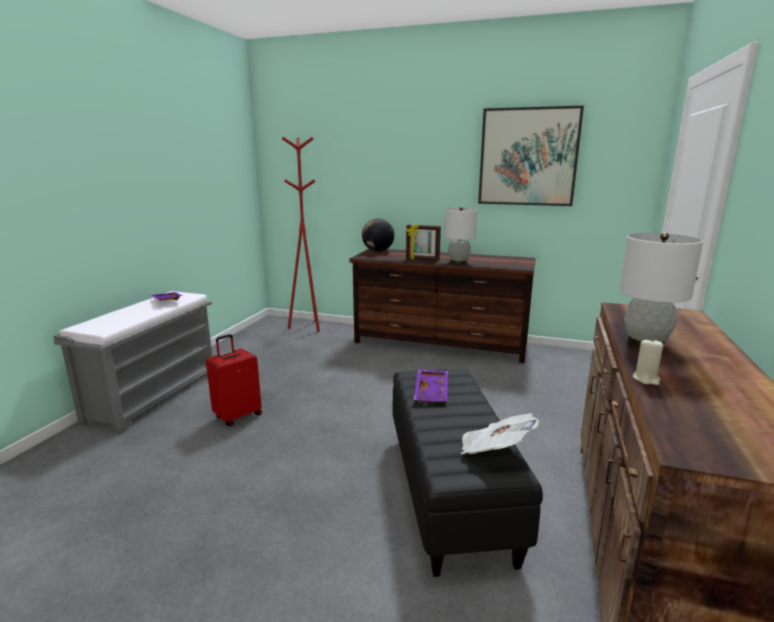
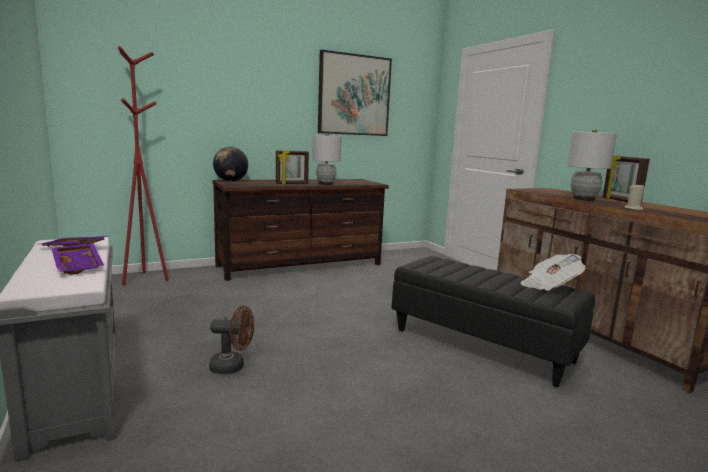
camera: 45 degrees left, 5 degrees down
red suitcase [206,334,262,426] -> brown fan [209,305,254,374]
purple tray [414,370,448,403] -> purple tray moved to [51,243,104,275]
none -> picture frame [603,155,650,204]

